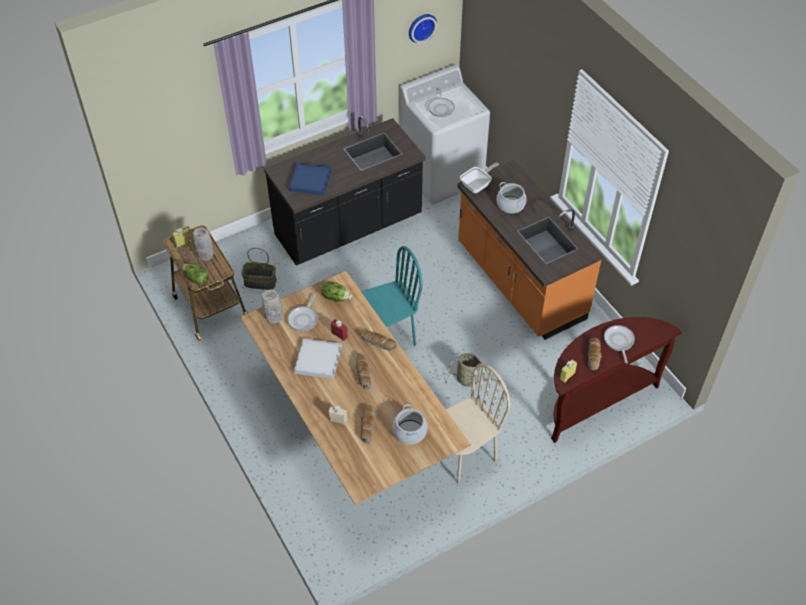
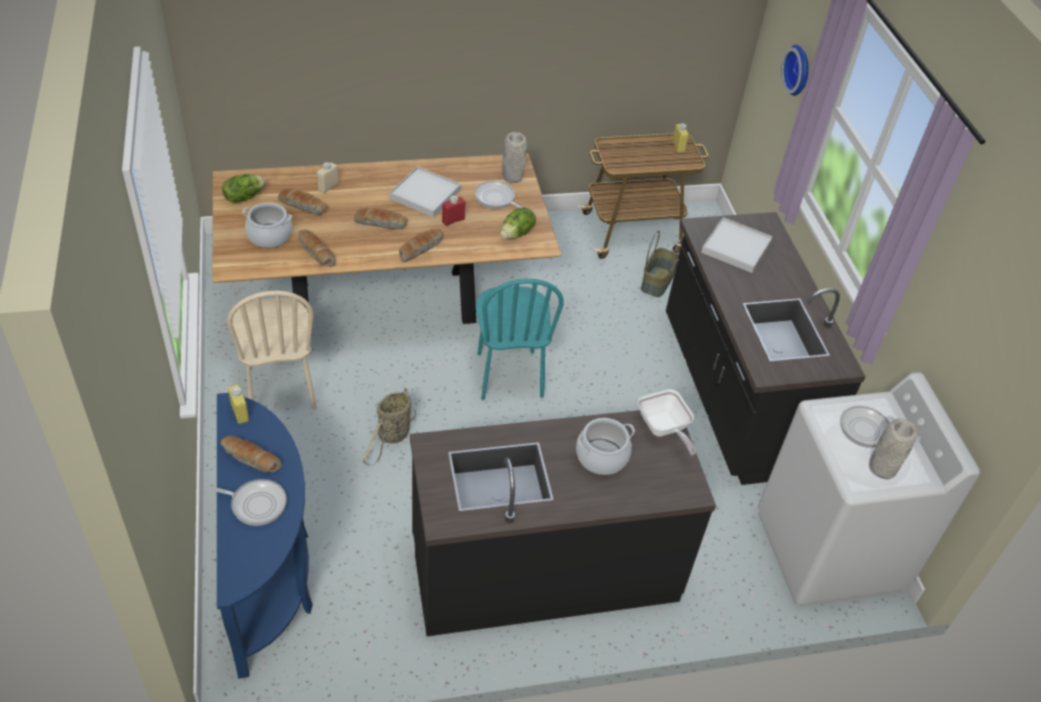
camera: 105 degrees right, 5 degrees down
lettuce [182,264,209,285] -> lettuce moved to [222,174,266,203]
grey vase [193,228,214,261] -> grey vase moved to [869,418,918,479]
blue tray [289,163,331,195] -> white tray [701,217,773,273]
wall clock [409,14,437,43] -> wall clock moved to [781,45,809,96]
orange counter [457,160,603,340] -> black counter [410,410,716,636]
brown console table [551,317,682,443] -> blue console table [217,393,313,679]
none -> bread [298,230,336,266]

